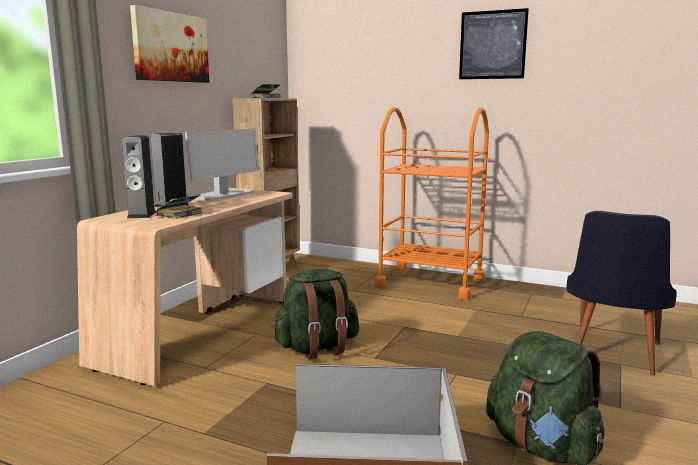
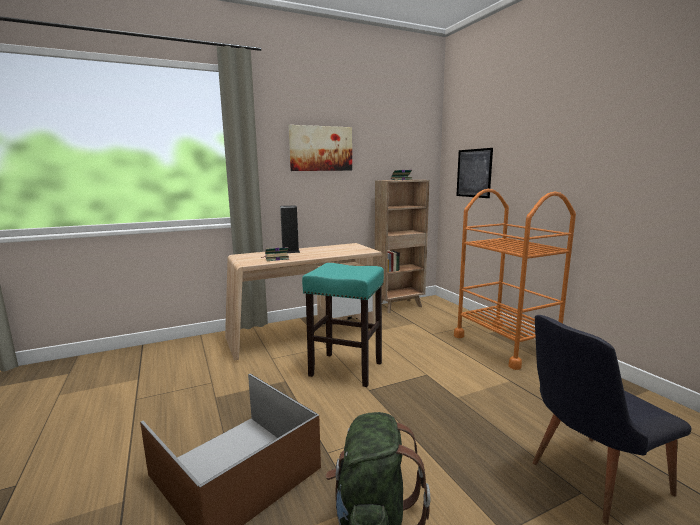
camera: 40 degrees right, 0 degrees up
speaker [122,136,156,218] -> none
monitor [185,129,259,201] -> none
green backpack [272,269,359,360] -> turquoise stool [302,263,384,387]
picture [459,8,529,79] -> picture moved to [456,148,493,198]

